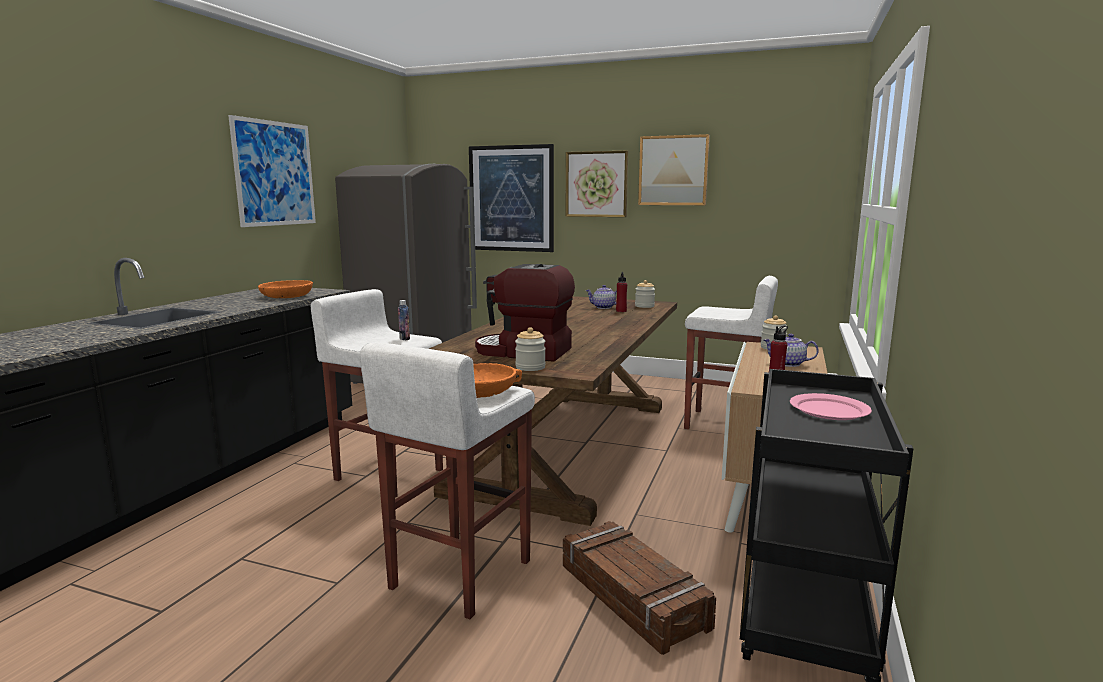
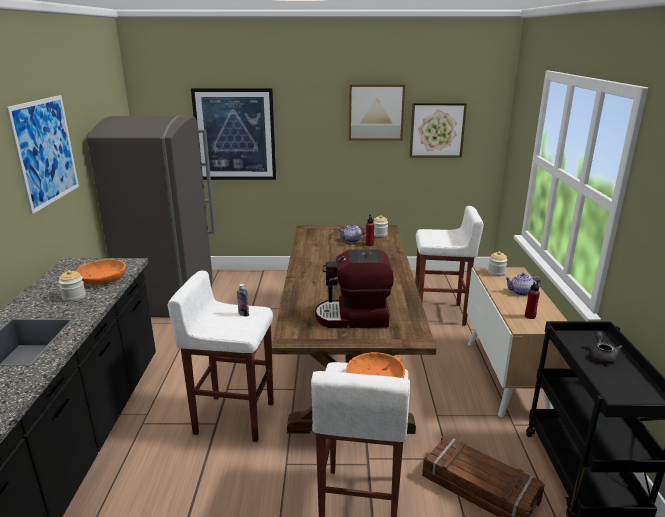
camera: 20 degrees left, 10 degrees up
jar [515,327,546,371] -> jar moved to [58,270,86,302]
picture [566,151,628,217] -> picture moved to [409,103,467,157]
pink plate [790,393,872,420] -> grey teapot [591,331,622,364]

